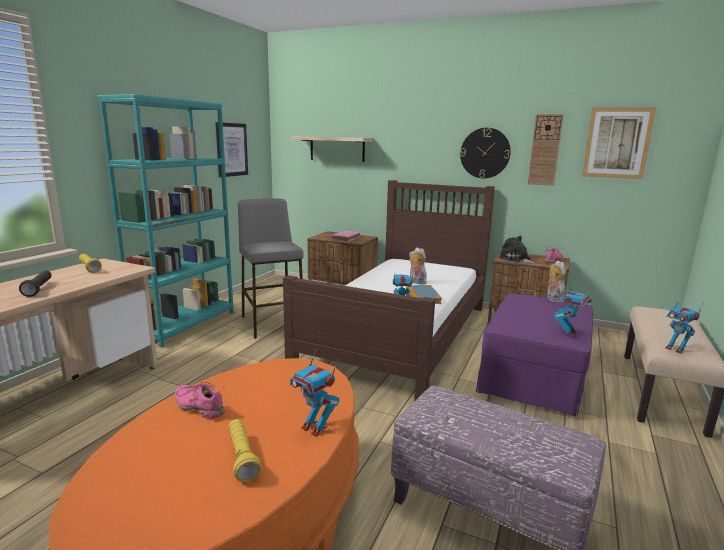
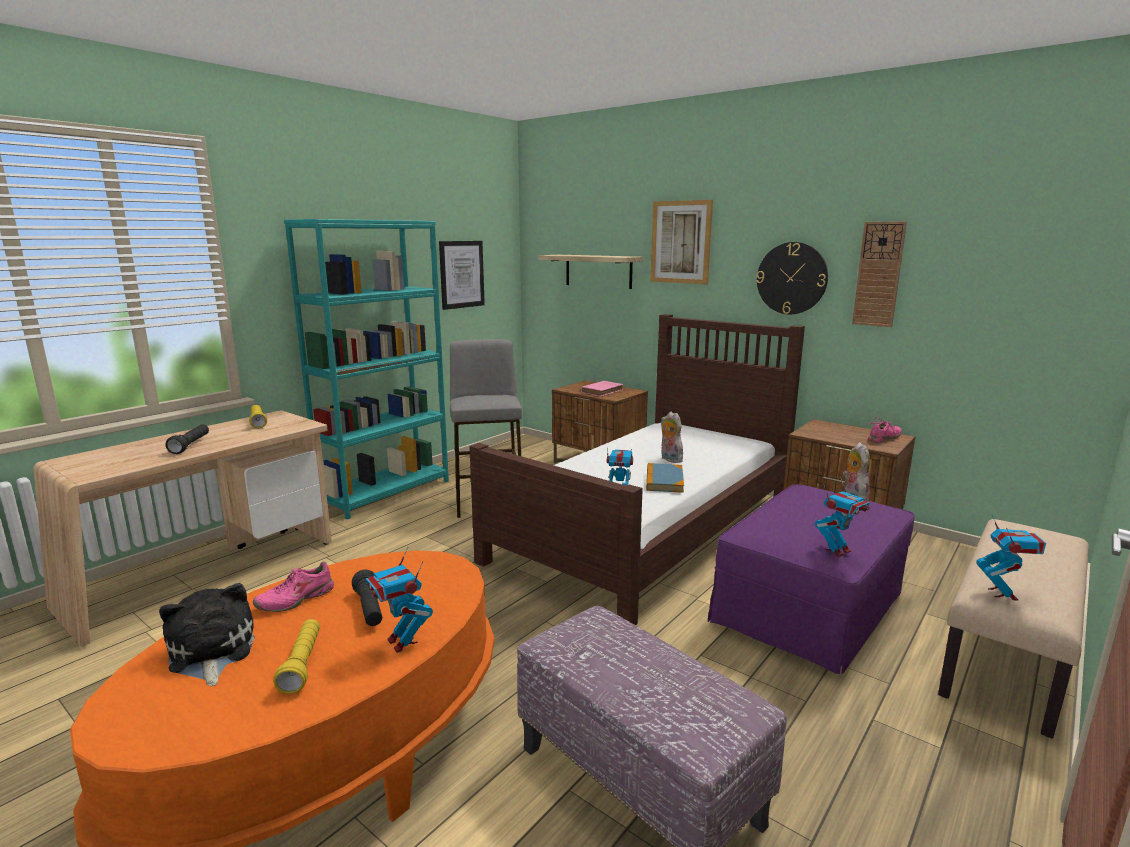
camera: 15 degrees right, 0 degrees up
pink shoe [175,382,225,419] -> pink shoe turned 90 degrees counterclockwise [253,561,334,612]
plush toy [499,235,536,264] -> plush toy moved to [159,583,255,686]
picture [582,107,656,179] -> picture moved to [650,200,713,285]
toy robot [665,297,703,354] -> toy robot turned 150 degrees counterclockwise [976,514,1046,601]
none -> black flashlight [352,570,382,626]

